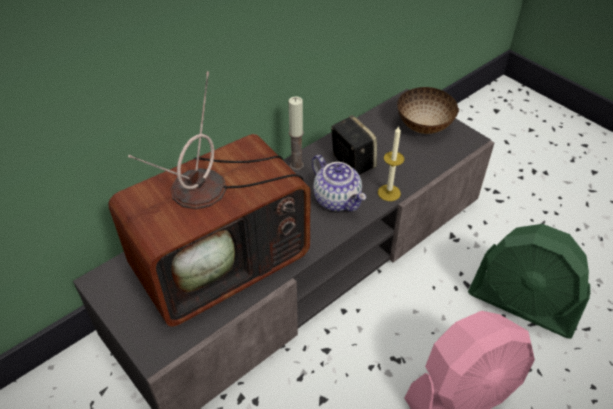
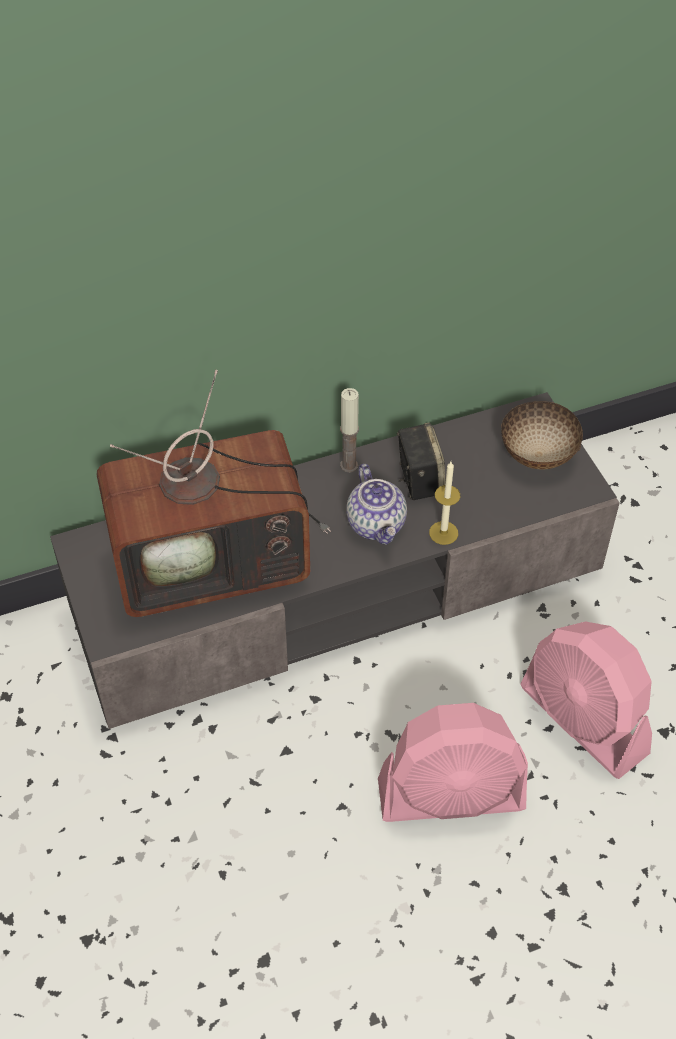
camera: 20 degrees right, 5 degrees up
green fan [468,224,590,338] -> pink fan [520,621,652,779]

